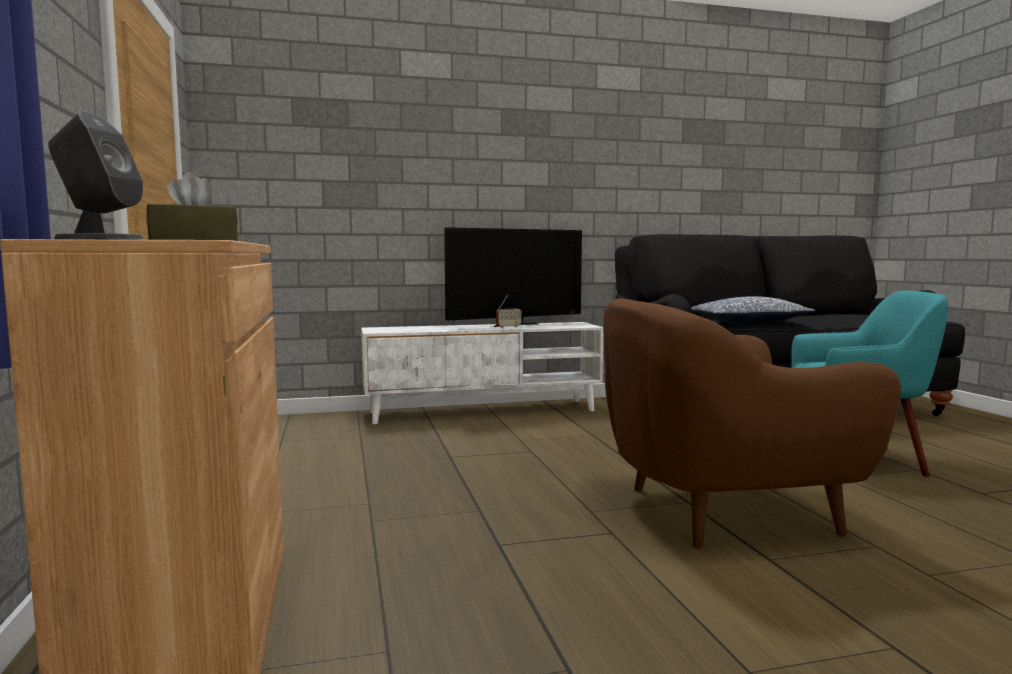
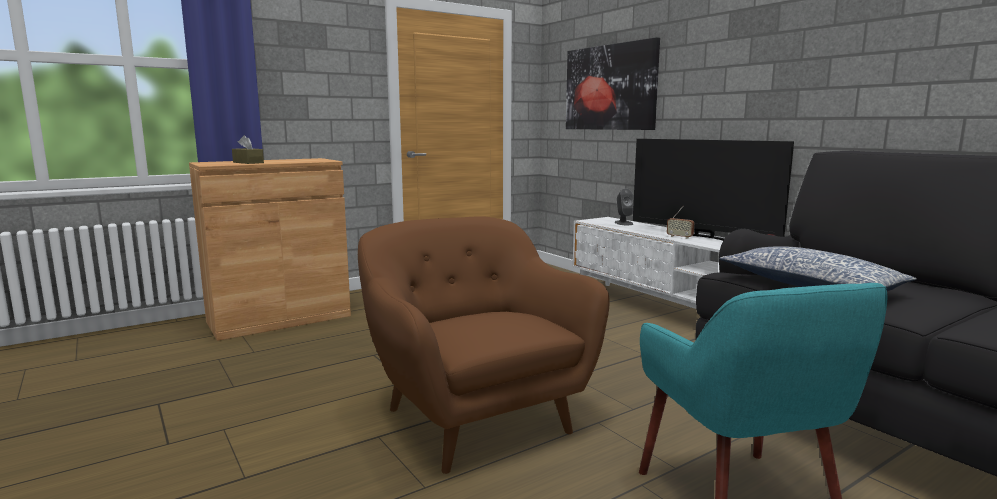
camera: 70 degrees right, 5 degrees up
grey speaker [48,111,144,240] -> grey speaker moved to [615,188,634,225]
none -> picture [566,37,660,130]

